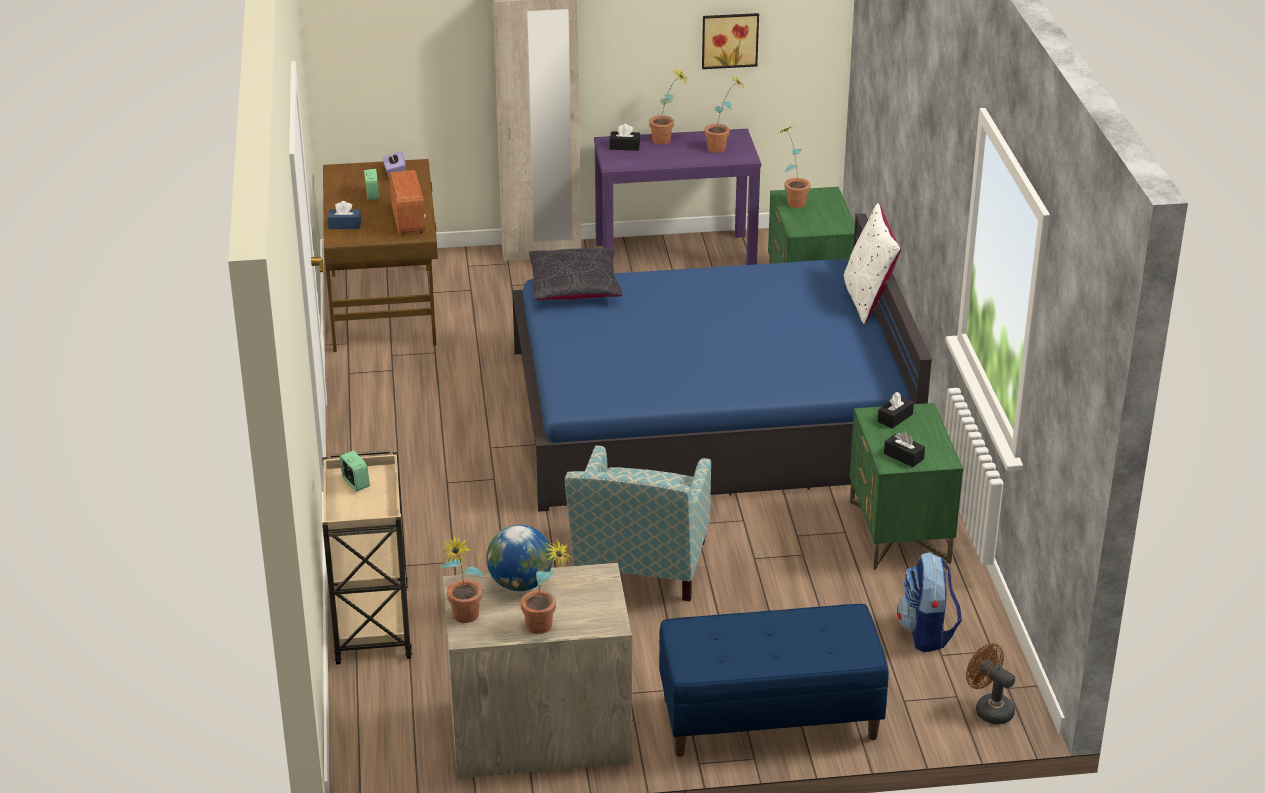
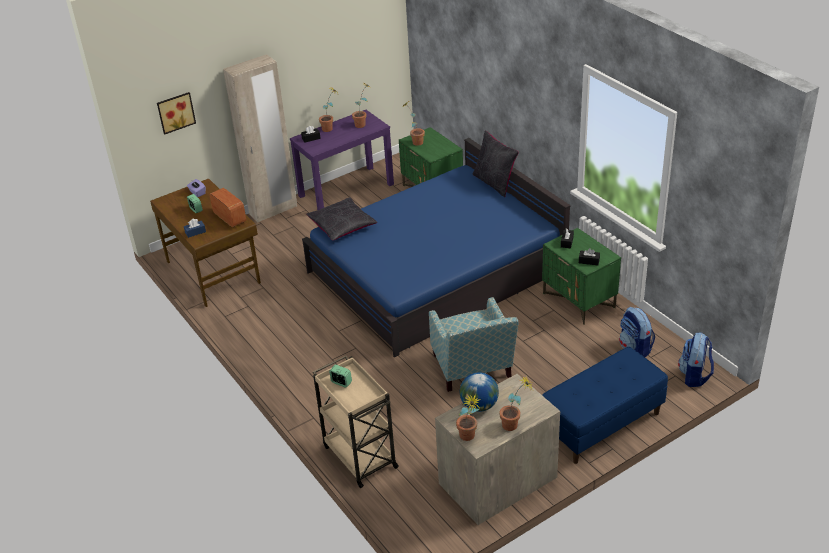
camera: 25 degrees left, 5 degrees up
picture [702,13,759,69] -> picture moved to [157,92,196,134]
white pillow [844,203,901,324] -> black pillow [473,130,519,197]
brown fan [966,643,1015,724] -> backpack [678,333,714,387]

